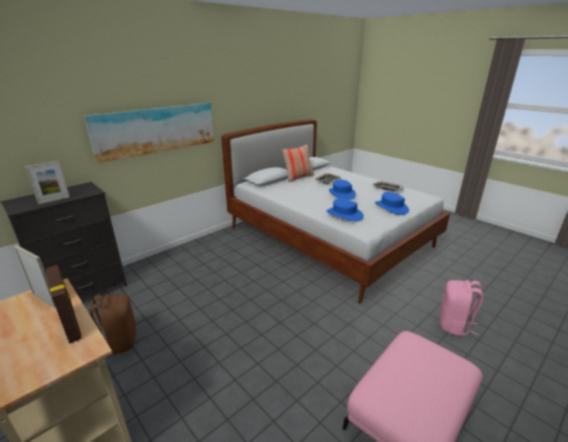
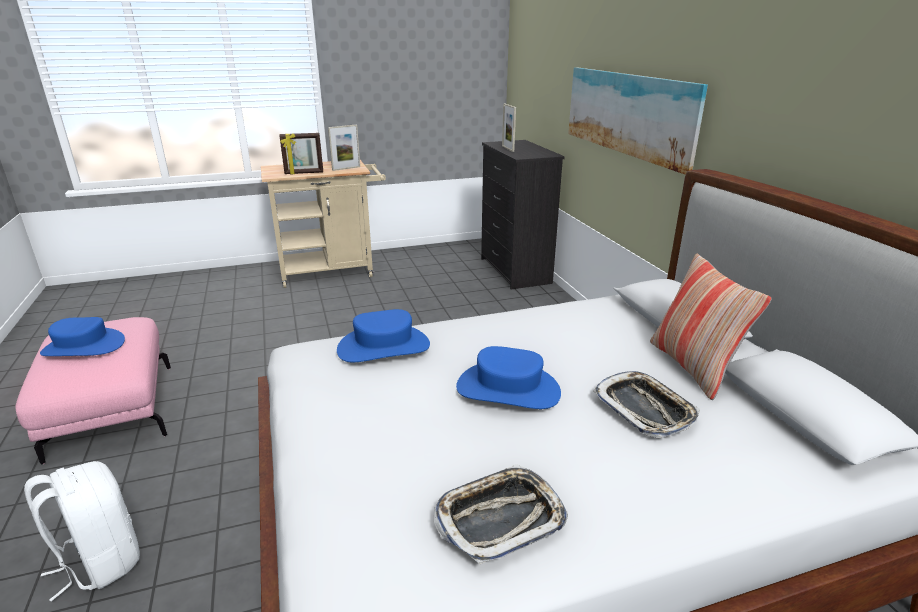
camera: 115 degrees right, 0 degrees up
brown backpack [90,294,136,355] -> none
blue hat [375,192,409,215] -> blue hat moved to [40,317,125,356]
pink backpack [439,280,483,336] -> white backpack [24,461,140,602]

